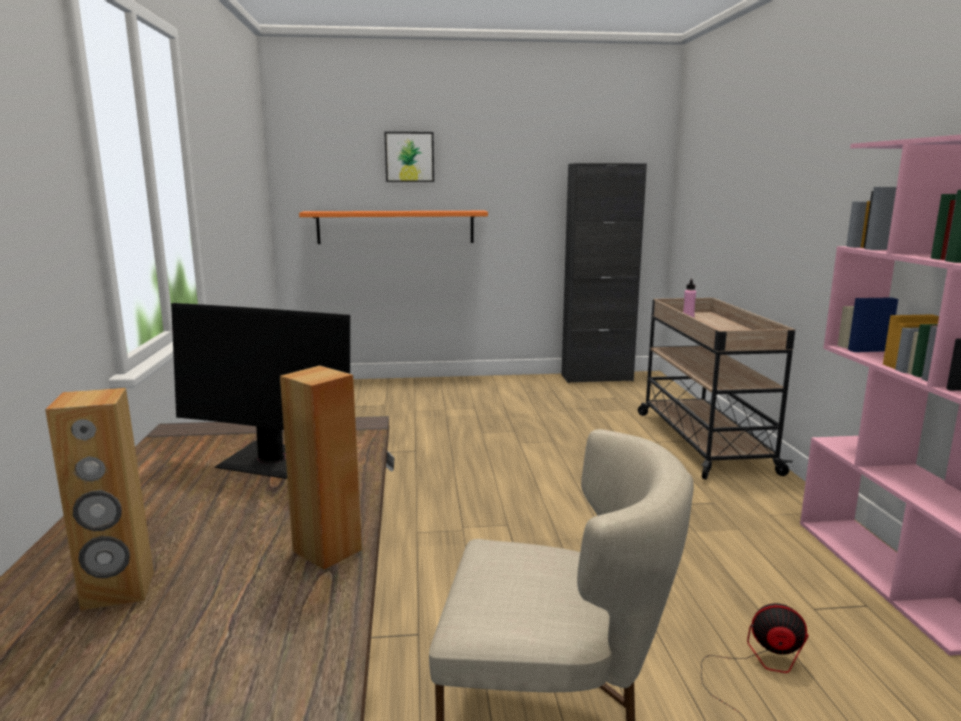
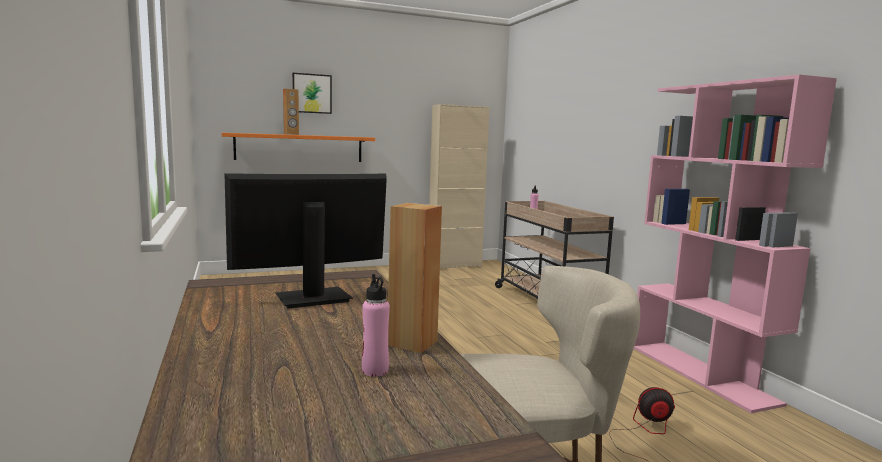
camera: 15 degrees left, 5 degrees down
brown speaker [45,388,154,611] -> brown speaker moved to [283,89,299,135]
monitor [171,303,350,479] -> monitor turned 150 degrees clockwise [224,173,387,309]
black cabinet [562,163,647,383] -> beige cabinet [429,104,489,269]
none -> pink bottle [362,274,390,377]

